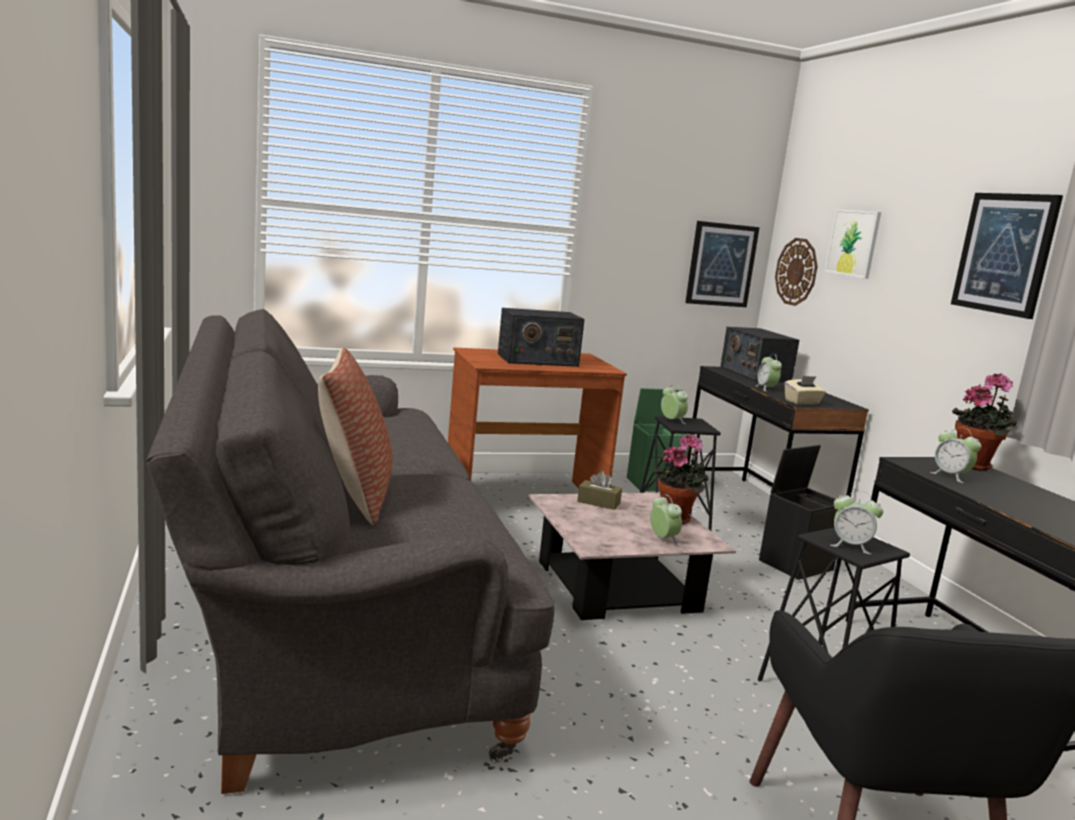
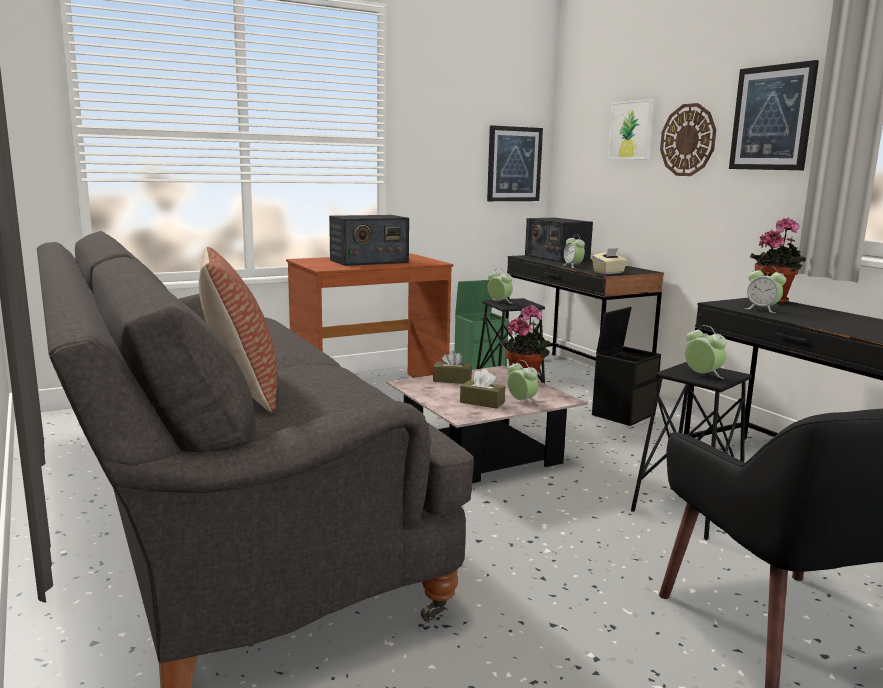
camera: 10 degrees left, 0 degrees up
wall clock [775,238,818,306] -> wall clock moved to [660,103,716,176]
alarm clock [830,490,884,554] -> alarm clock turned 135 degrees counterclockwise [685,325,726,379]
none -> brown tissue box [460,369,505,409]

